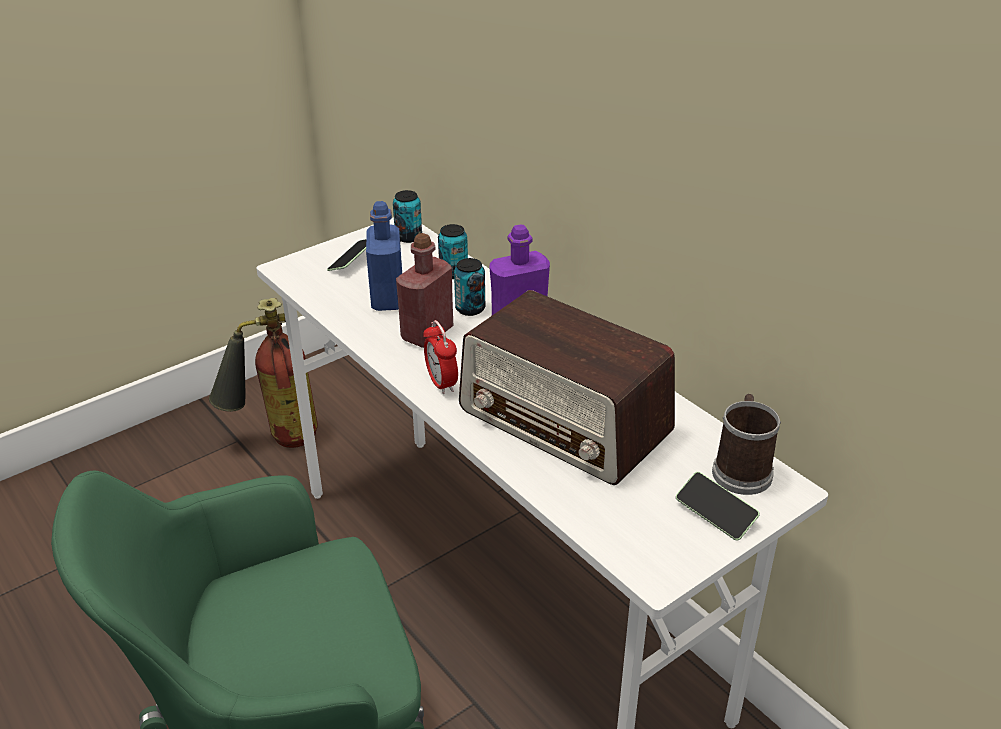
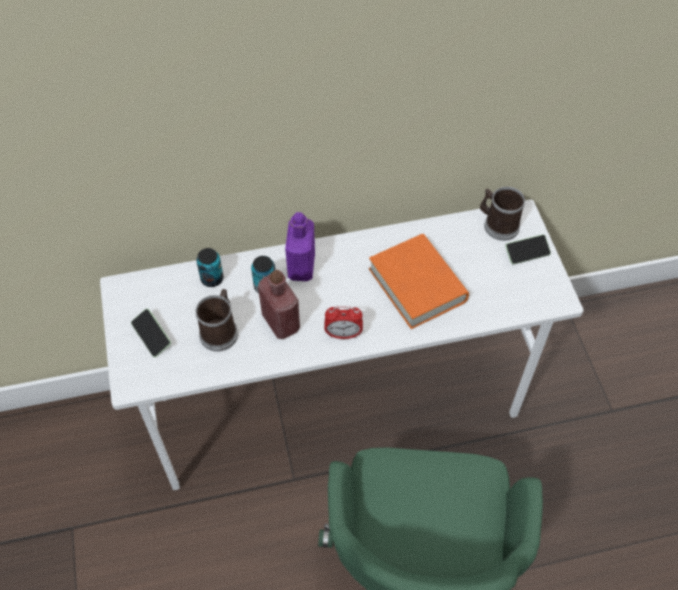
camera: 65 degrees left, 20 degrees up
fire extinguisher [209,298,318,448] -> none
blue bottle [366,201,402,311] -> mug [196,289,238,352]
can [393,190,422,243] -> none
radio [459,290,675,485] -> orange book [369,234,469,329]

